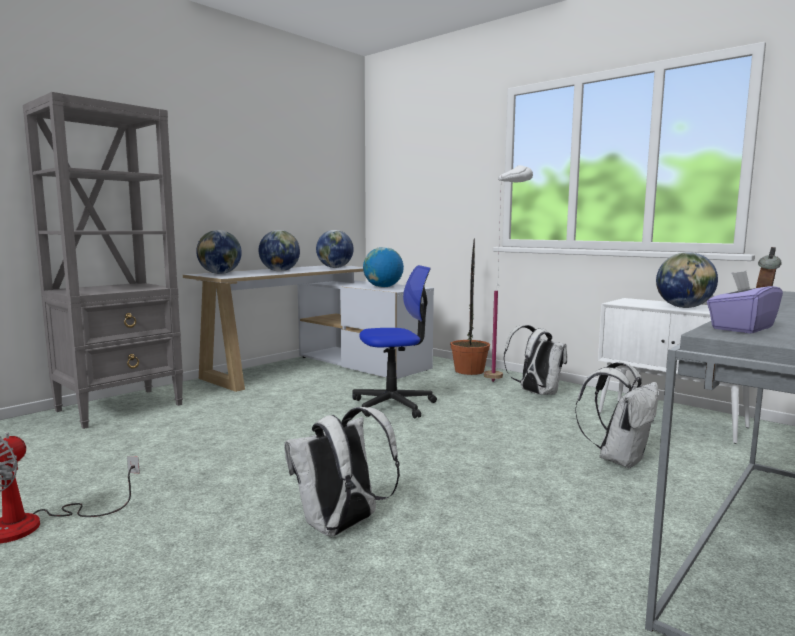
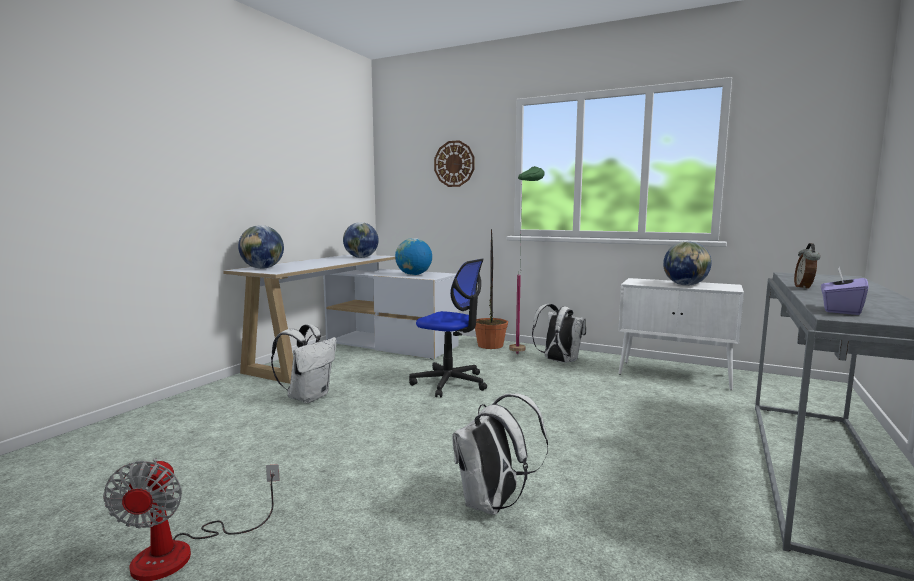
camera: 15 degrees left, 0 degrees up
grey bookcase [23,92,183,429] -> none
globe [259,230,300,272] -> none
office chair [352,265,437,418] -> office chair turned 60 degrees clockwise [409,259,487,398]
white floor lamp [484,165,533,382] -> green floor lamp [509,166,545,354]
white backpack [575,362,658,468] -> white backpack moved to [271,324,336,403]
none -> wall clock [434,140,475,187]

